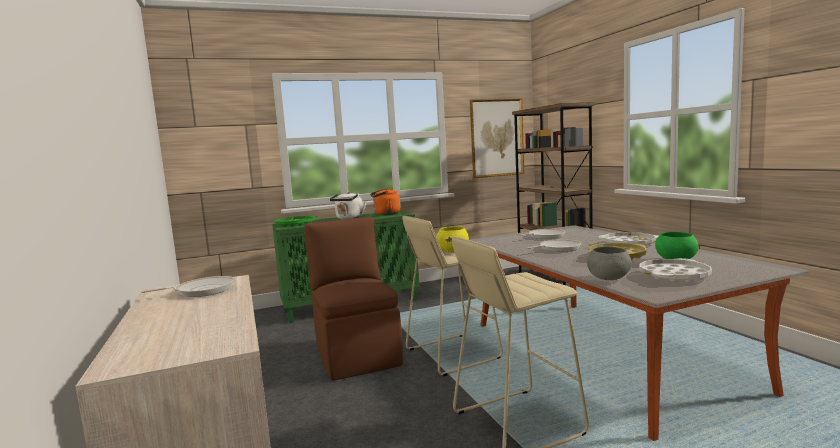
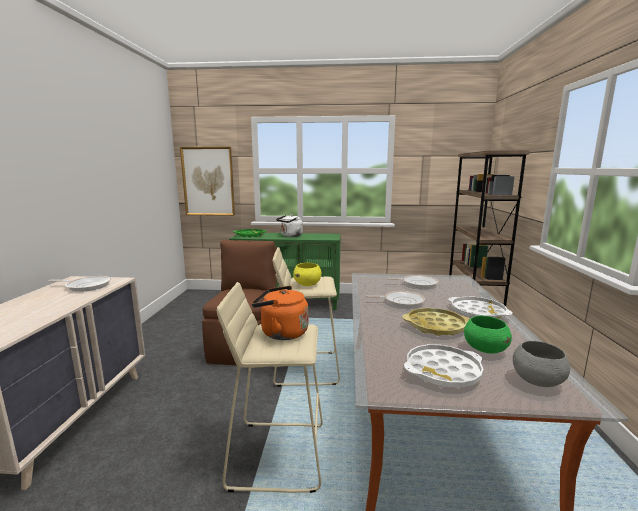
camera: 25 degrees right, 5 degrees up
orange kettle [370,188,401,215] -> orange kettle moved to [252,286,309,340]
picture [470,98,524,178] -> picture moved to [180,147,235,216]
grey bowl [587,247,632,280] -> grey bowl moved to [513,341,570,387]

